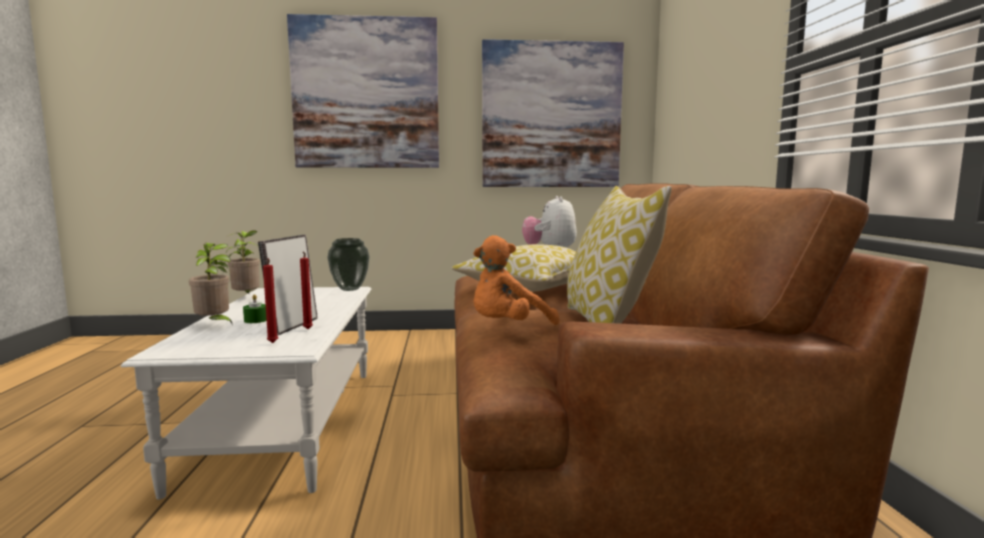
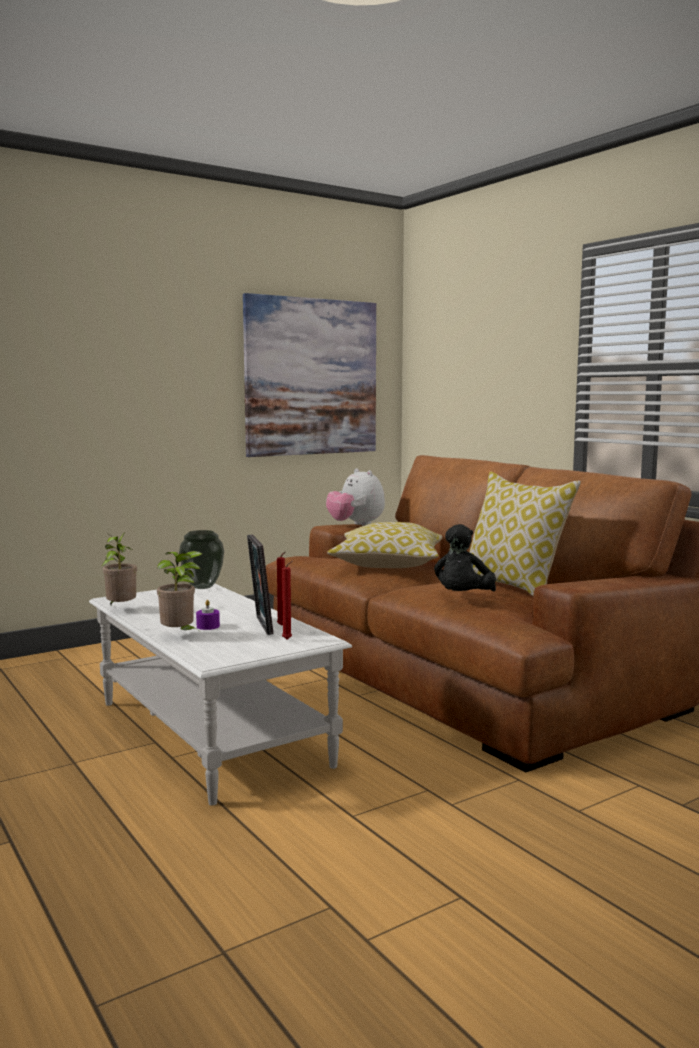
camera: 30 degrees left, 0 degrees up
green candle [243,294,267,323] -> purple candle [196,600,220,630]
picture [287,14,439,168] -> none
orange plush toy [473,235,559,325] -> black plush toy [434,524,496,591]

